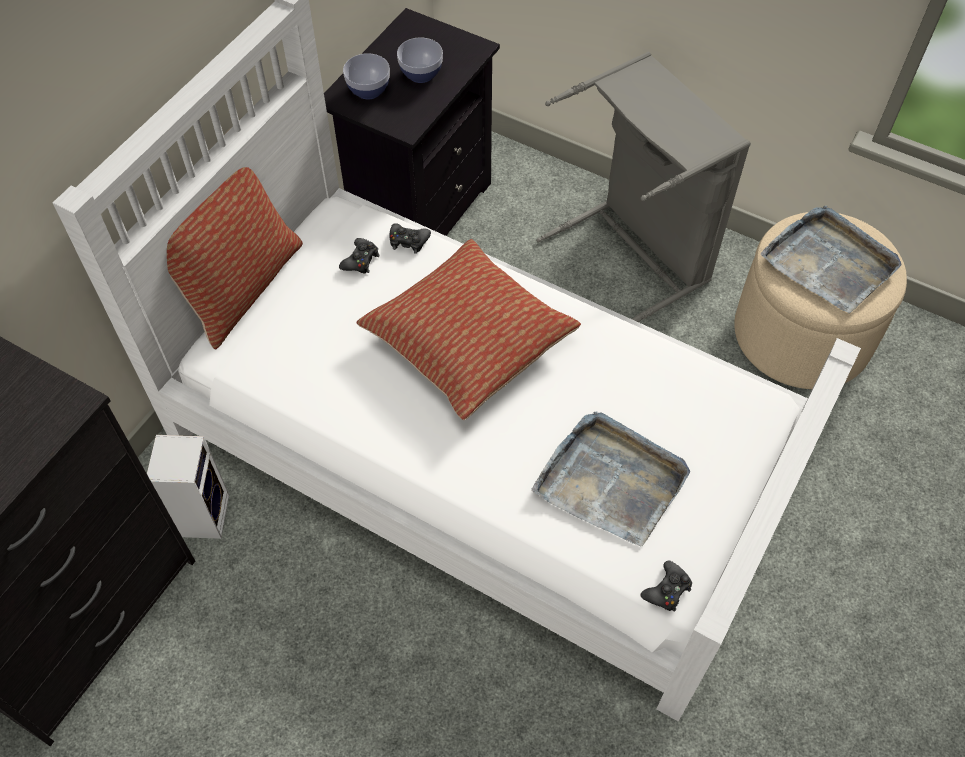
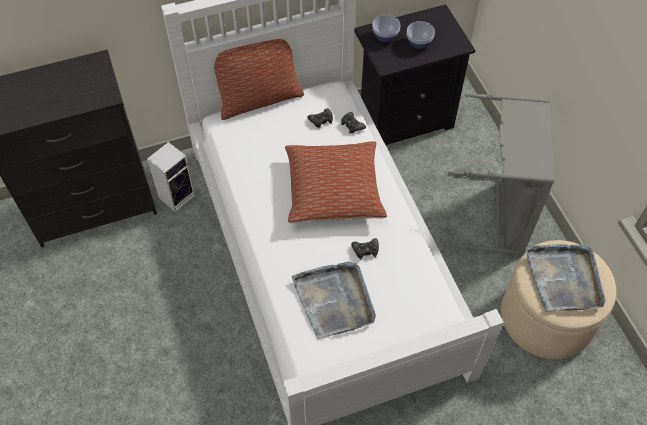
camera: 40 degrees right, 0 degrees up
black game controller [640,560,692,612] -> black game controller moved to [351,238,379,260]

